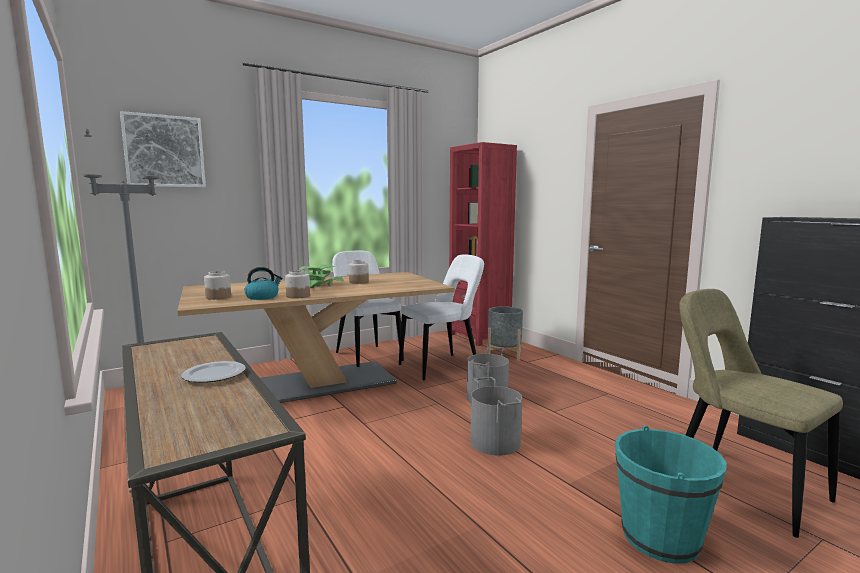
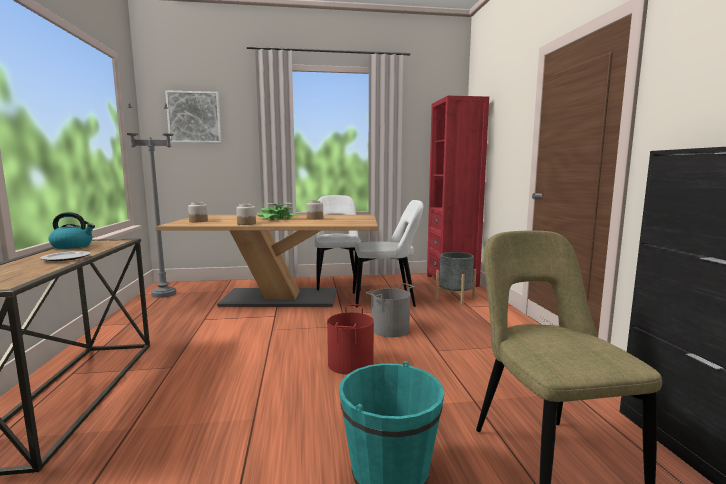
camera: 25 degrees right, 0 degrees up
kettle [244,267,282,300] -> kettle moved to [48,212,95,249]
grey bucket [470,377,522,456] -> red bucket [327,304,374,375]

